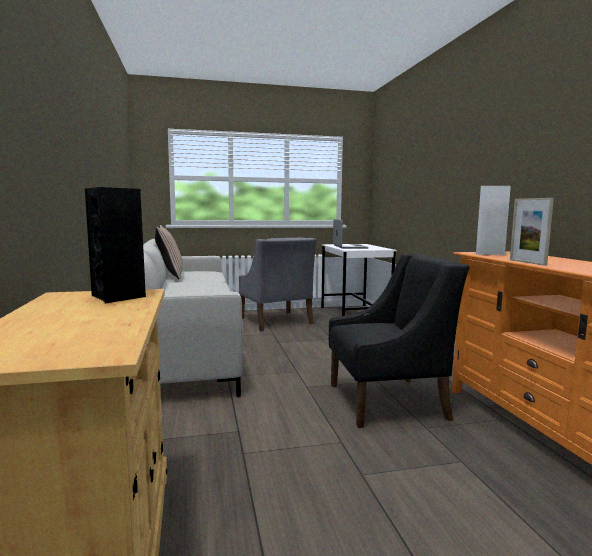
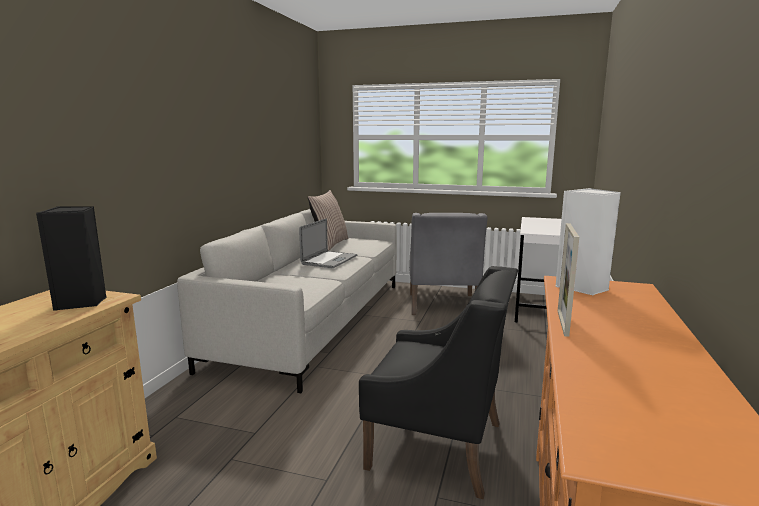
camera: 30 degrees right, 5 degrees up
laptop [333,219,368,249] -> laptop moved to [299,218,358,268]

